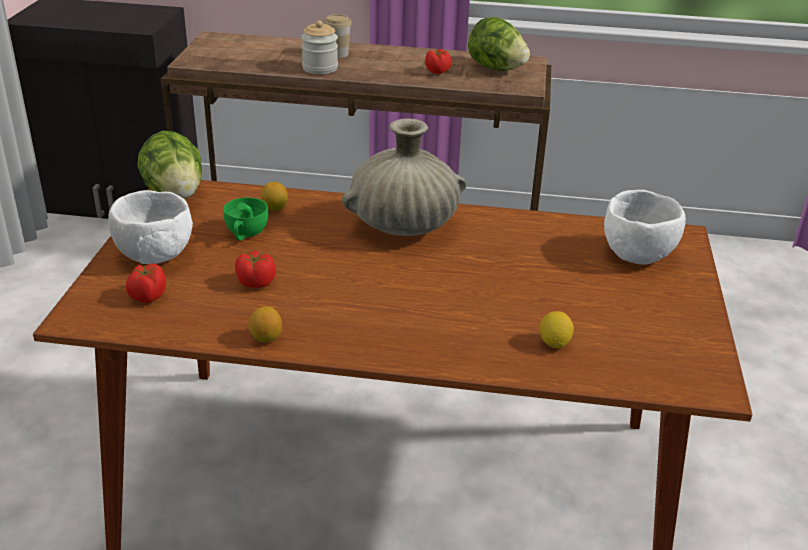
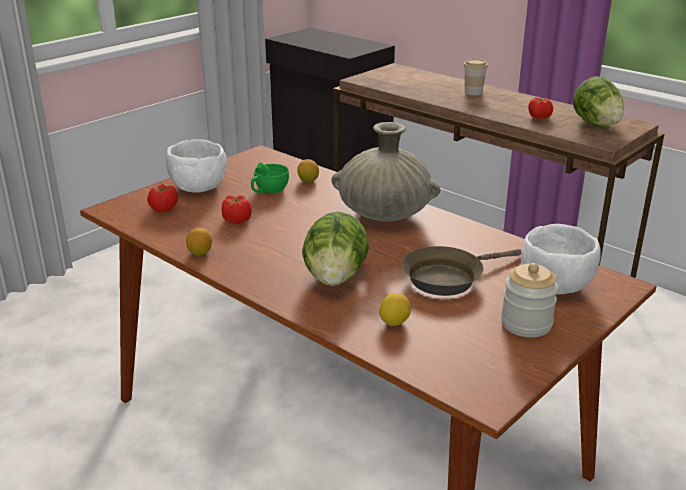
camera: 35 degrees right, 5 degrees down
lettuce [137,131,202,199] -> lettuce moved to [302,212,369,286]
jar [301,21,338,74] -> jar moved to [501,263,558,337]
none -> brown frying pan [402,246,522,296]

